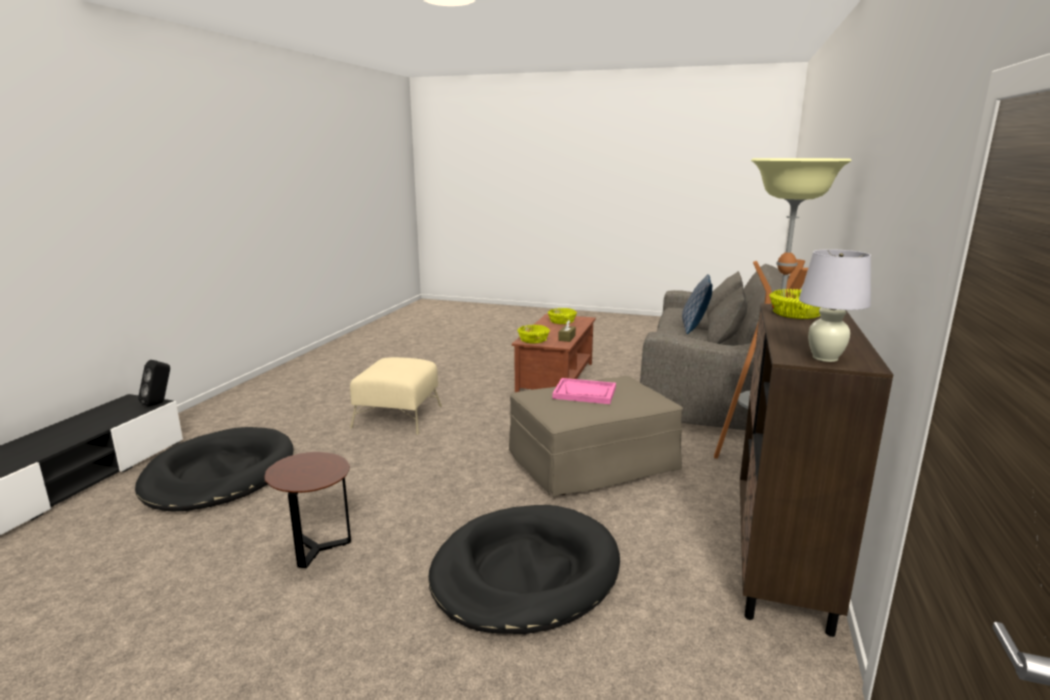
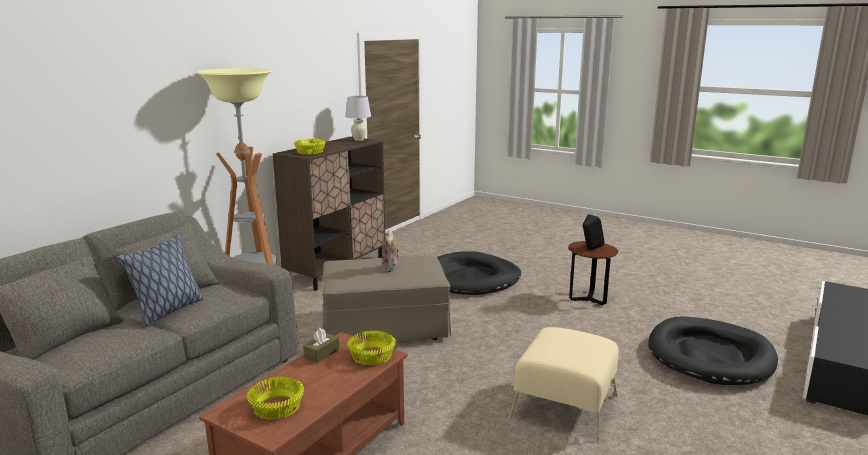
camera: 165 degrees left, 0 degrees up
black speaker [138,360,170,407] -> black speaker moved to [583,214,605,250]
pink tray [552,378,616,404] -> plush toy [381,229,400,272]

